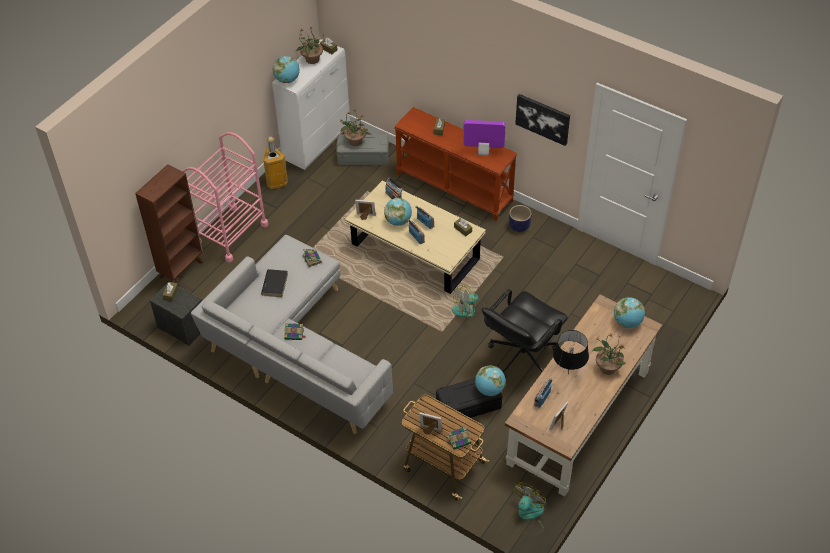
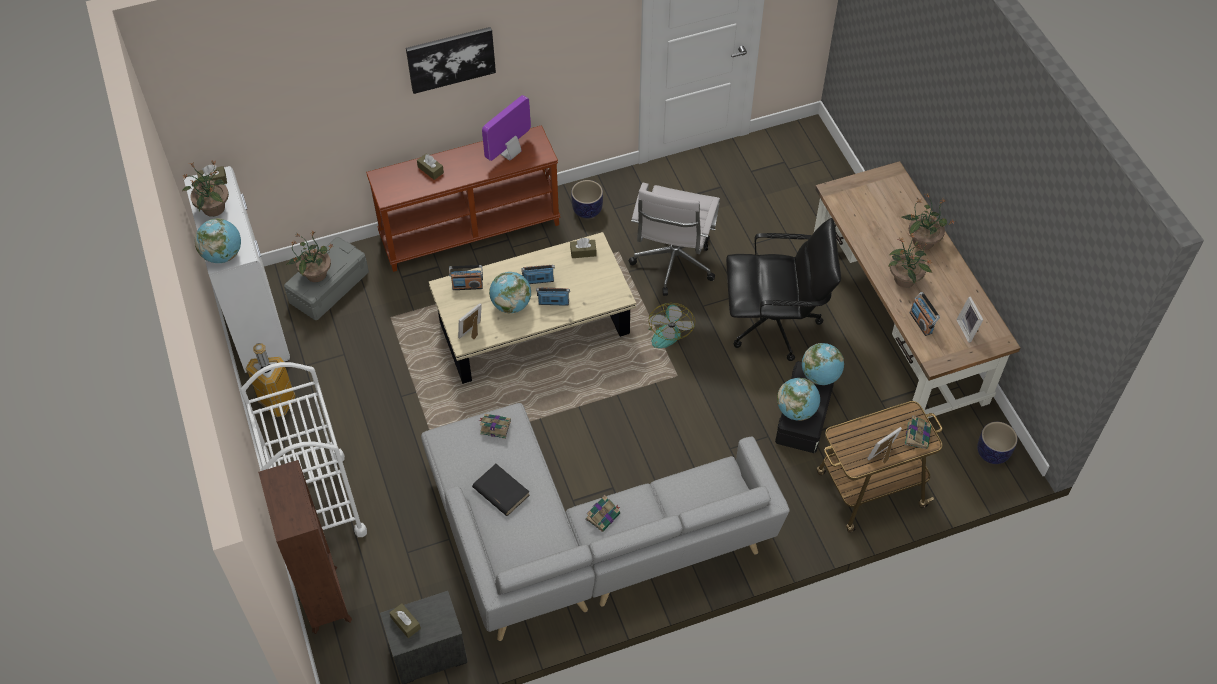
camera: 55 degrees left, 5 degrees up
pink cart [182,132,269,263] -> white cart [240,362,367,537]
black office chair [482,289,568,378] -> black office chair turned 75 degrees counterclockwise [726,218,841,361]
fan [512,482,546,534] -> planter [977,422,1018,464]
picture [515,94,570,146] -> picture moved to [406,27,496,94]
black table lamp [553,330,589,374] -> potted plant [888,233,933,288]
globe [614,297,645,328] -> globe moved to [777,378,820,421]
none -> white office chair [628,183,720,296]

